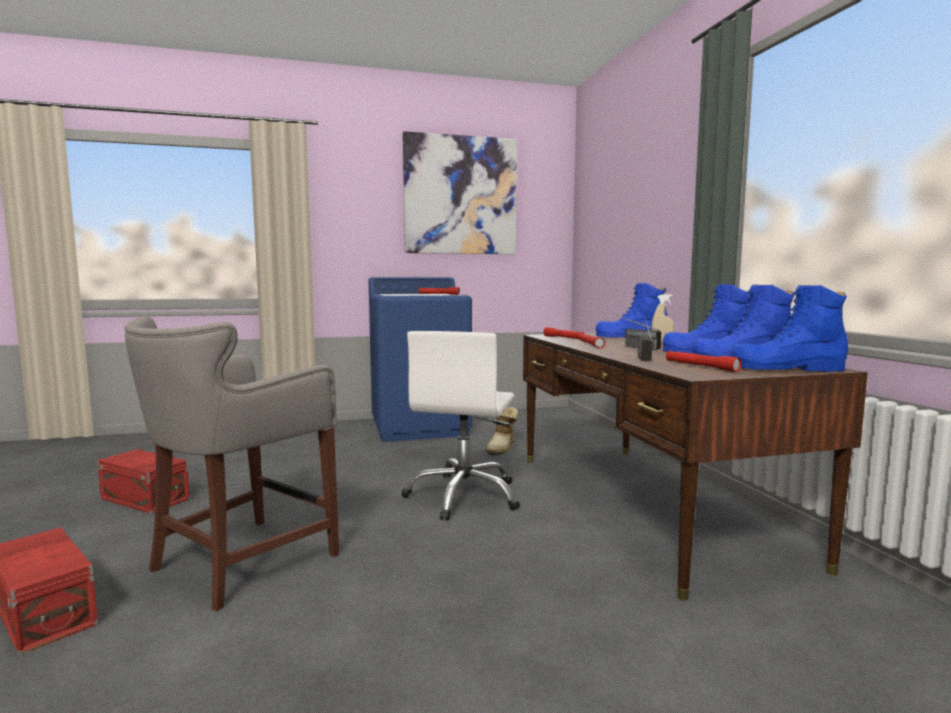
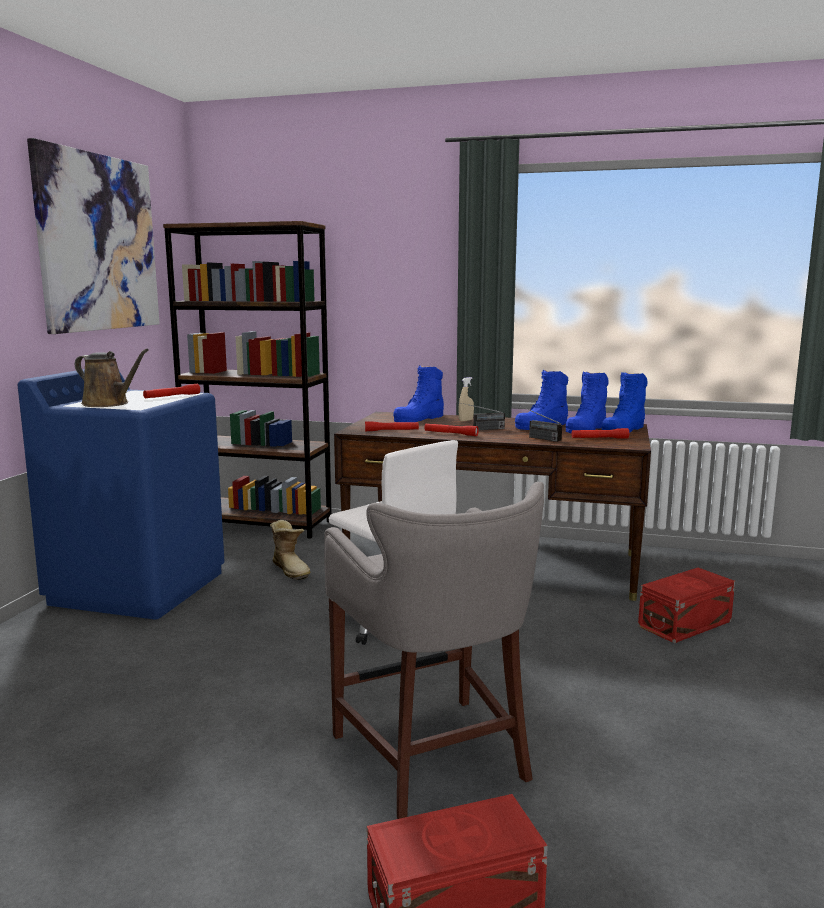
camera: 60 degrees left, 5 degrees up
red storage box [97,449,190,514] -> red storage box moved to [638,568,735,643]
none -> brown watering can [75,349,149,407]
none -> brown bookcase [163,221,332,539]

